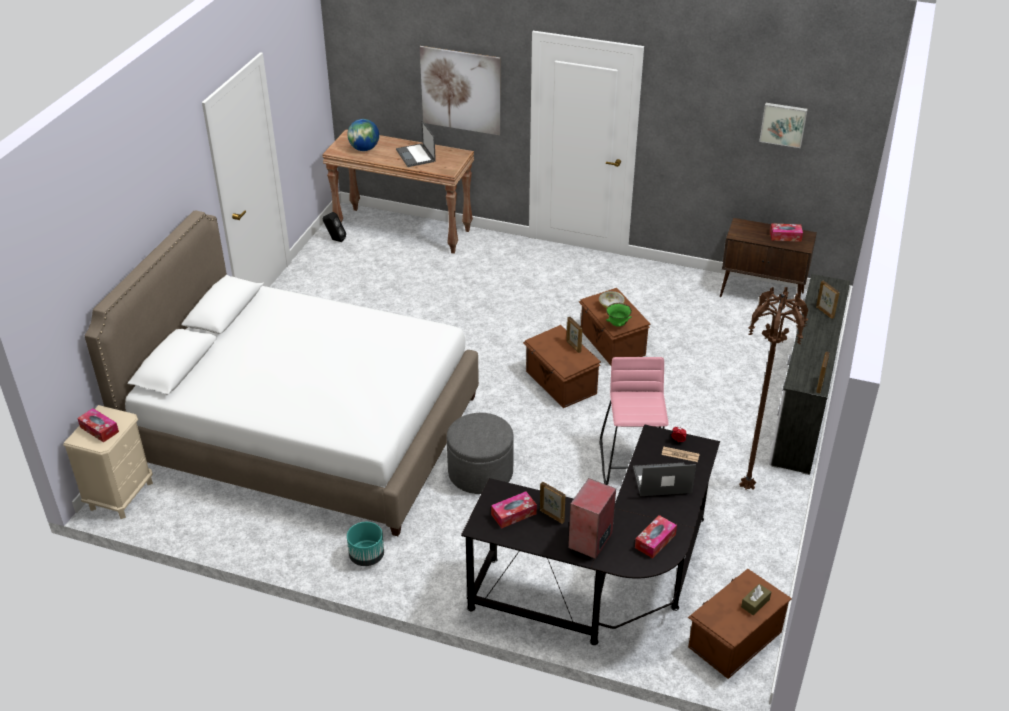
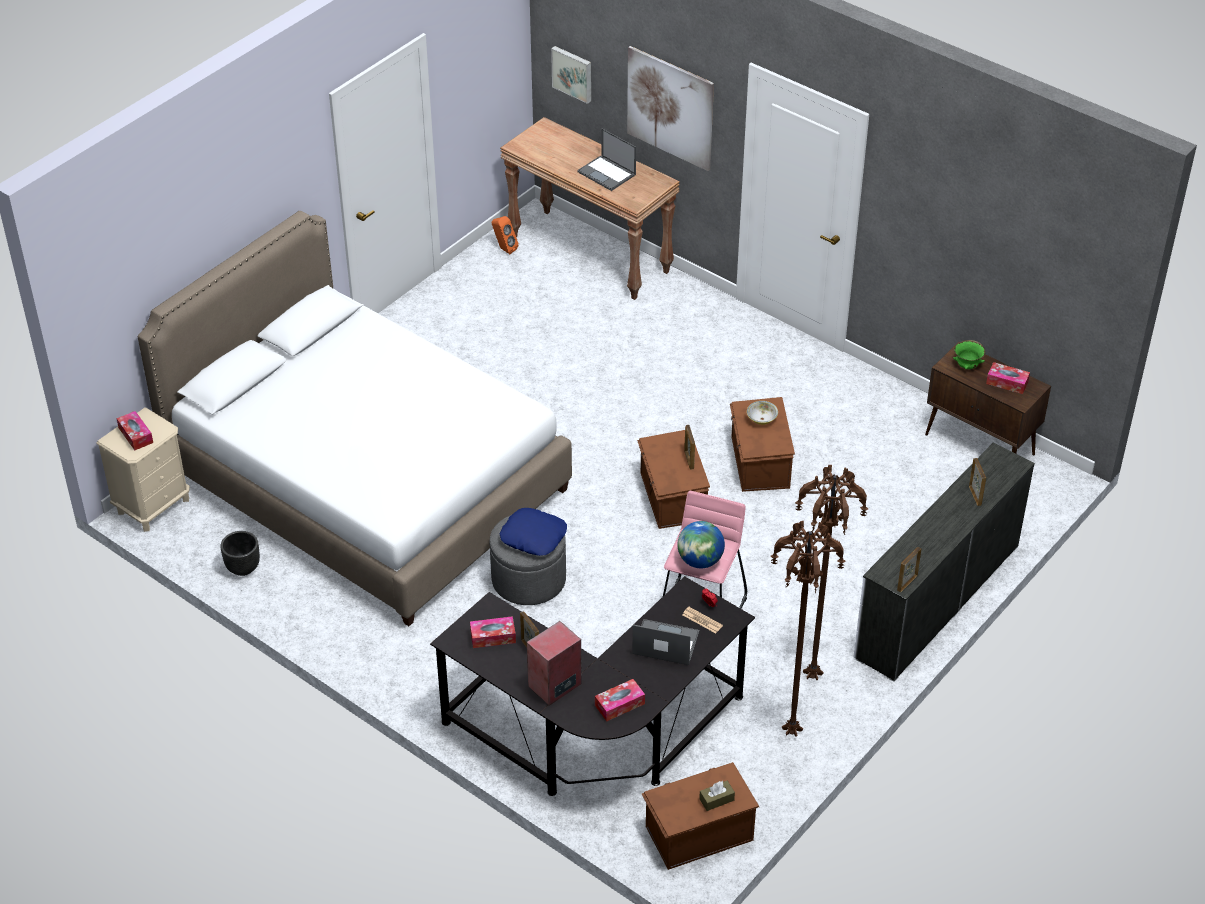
camera: 20 degrees right, 5 degrees up
black speaker [323,212,346,242] -> orange speaker [492,216,519,254]
globe [347,119,379,151] -> globe moved to [677,521,725,568]
turquoise planter [347,522,384,566] -> none
laptop [396,121,436,167] -> laptop turned 45 degrees counterclockwise [577,129,636,191]
green bowl [606,303,632,327] -> green bowl moved to [953,340,985,370]
picture [759,103,808,148] -> picture moved to [551,46,591,104]
none -> black planter [220,531,260,576]
none -> blue pillow [500,508,567,556]
none -> brown floor lamp [771,521,845,737]

